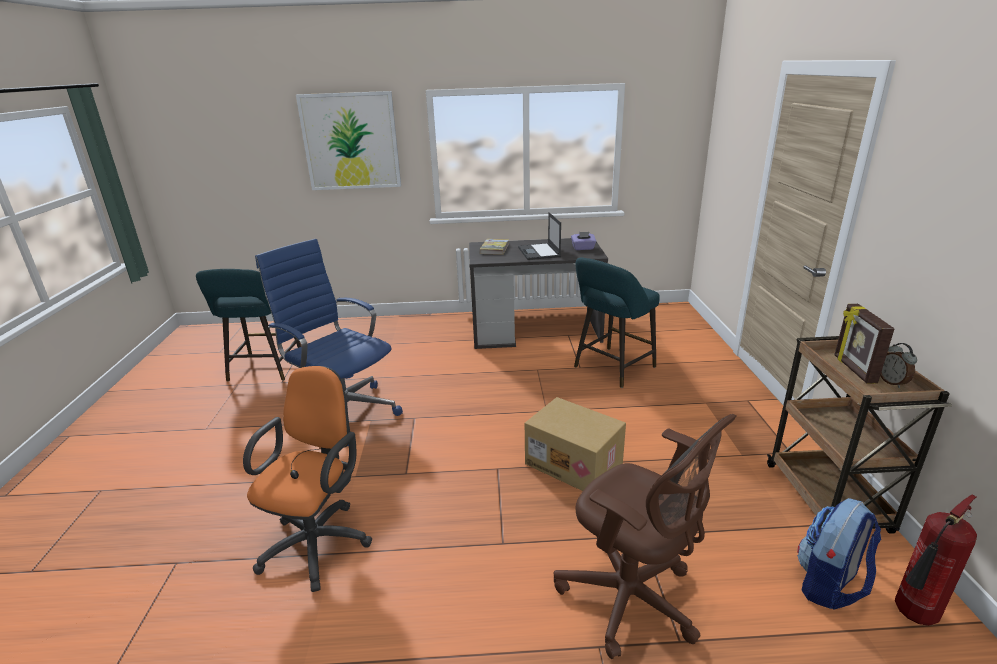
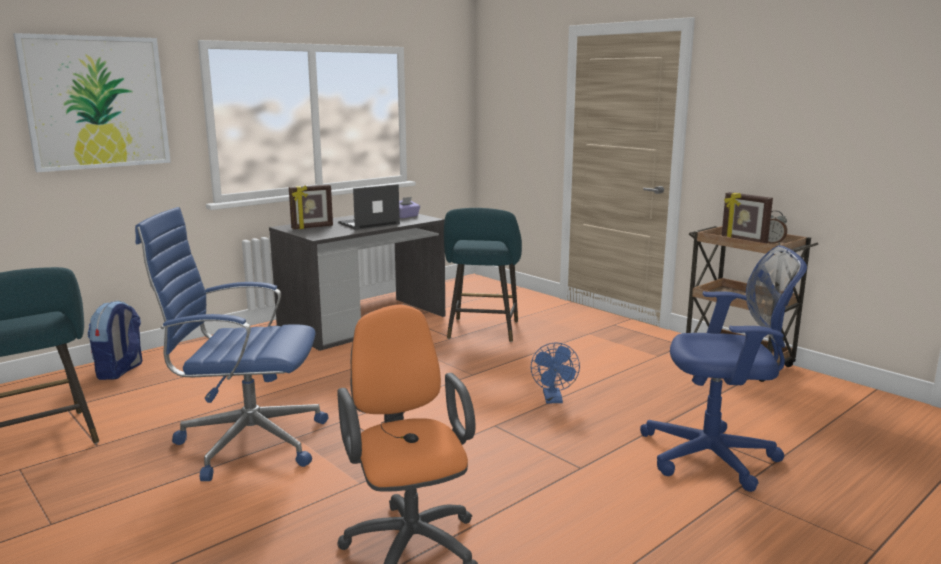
camera: 40 degrees left, 10 degrees down
book [480,239,509,255] -> picture frame [289,184,333,229]
laptop [518,212,561,260] -> laptop turned 105 degrees clockwise [338,184,400,230]
cardboard box [525,397,626,491] -> blue fan [531,342,580,403]
brown office chair [554,414,736,659] -> blue office chair [640,245,807,492]
backpack [797,498,881,610] -> backpack moved to [87,300,142,380]
fire extinguisher [895,495,977,626] -> none

